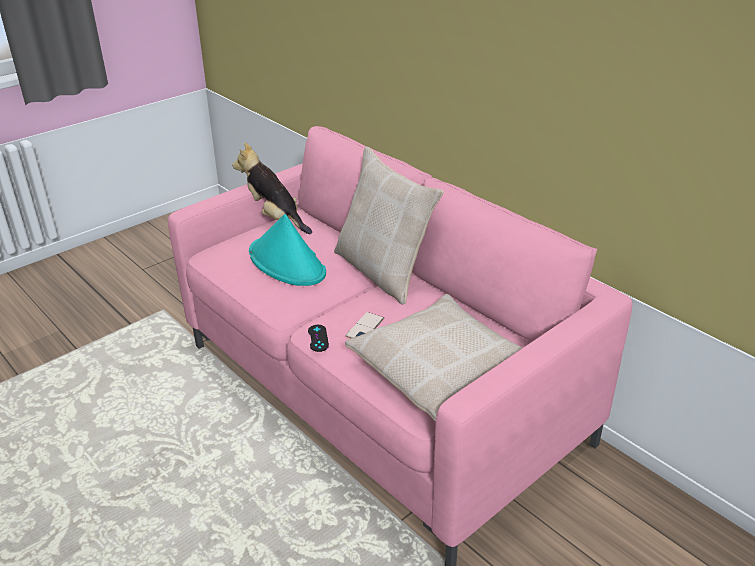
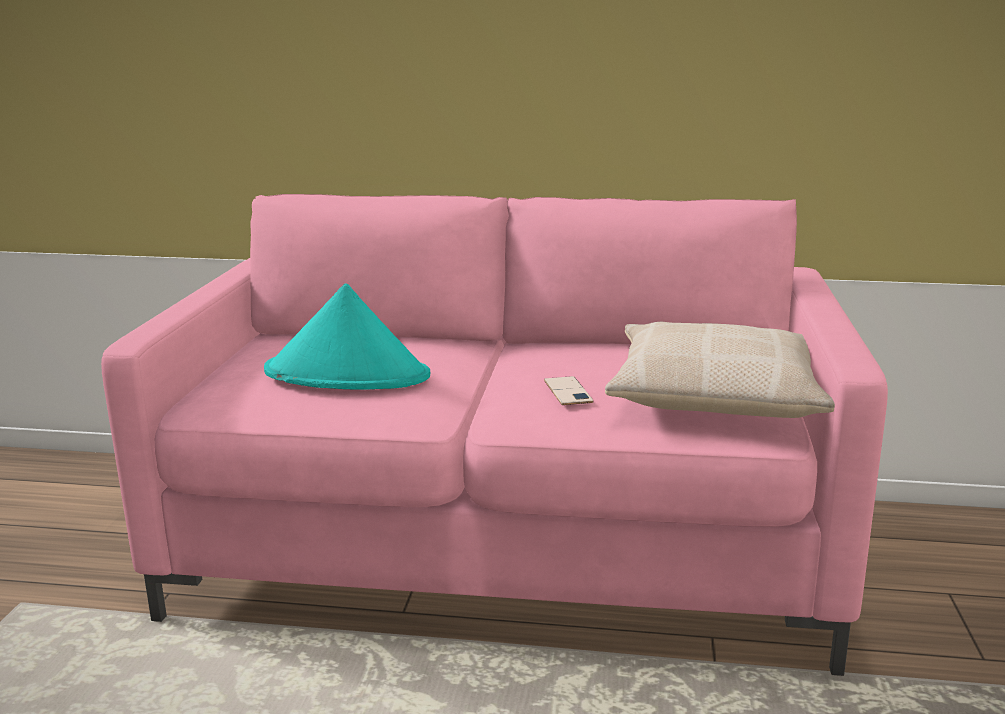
camera: 40 degrees left, 15 degrees down
plush toy [232,142,312,234] -> none
black game controller [308,325,329,352] -> none
beige pillow [334,147,444,305] -> none

